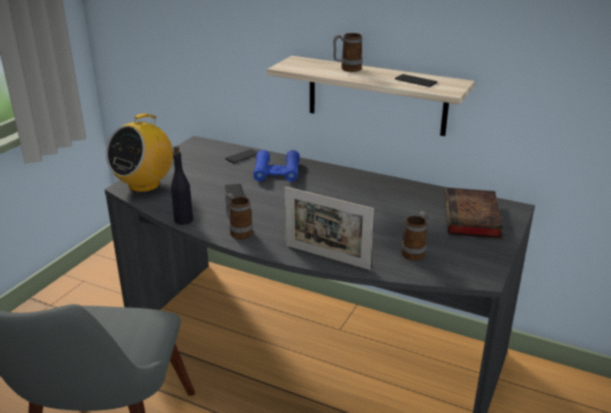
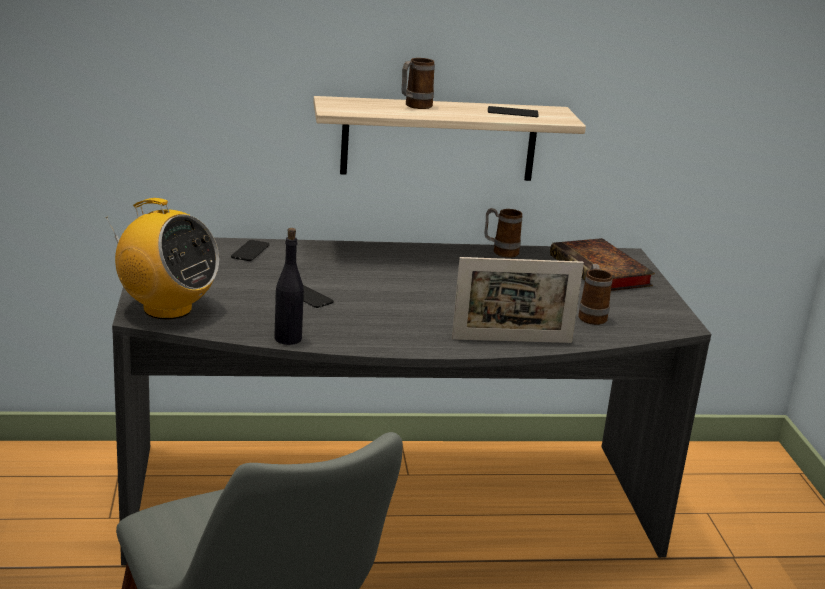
camera: 35 degrees left, 5 degrees down
radio [106,113,173,193] -> radio turned 60 degrees counterclockwise [106,198,219,320]
mug [225,194,253,239] -> mug moved to [484,208,522,258]
blue binoculars [253,150,300,182] -> none

